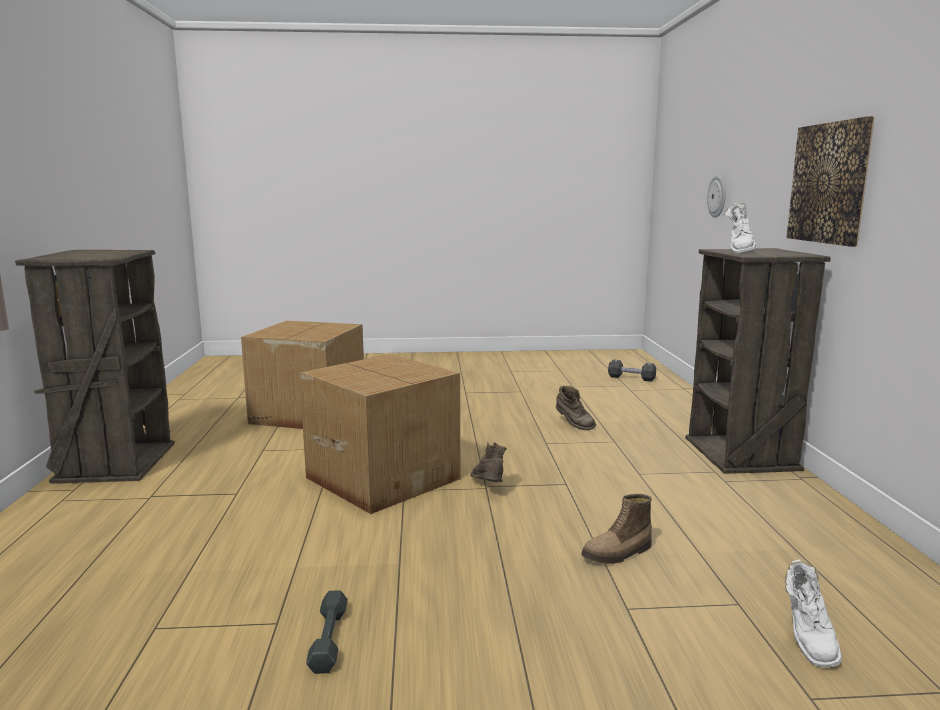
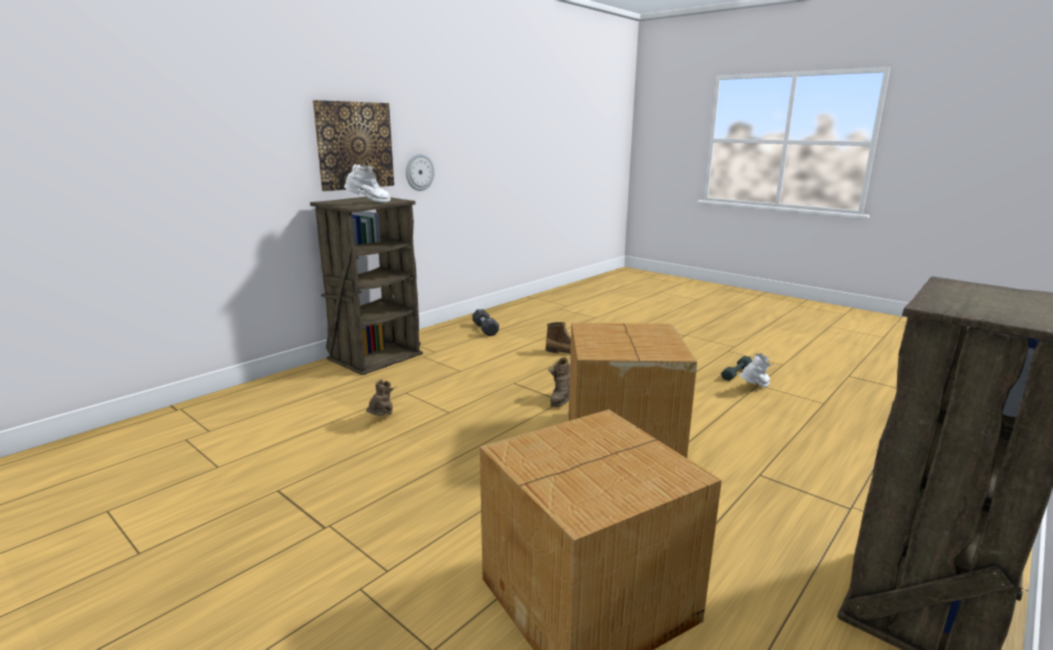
camera: 135 degrees left, 5 degrees up
black dumbbell [608,360,656,382] -> black dumbbell moved to [472,309,499,336]
wall clock [707,175,725,218] -> wall clock moved to [406,153,435,191]
white boot [785,559,842,668] -> white boot moved to [739,353,774,388]

